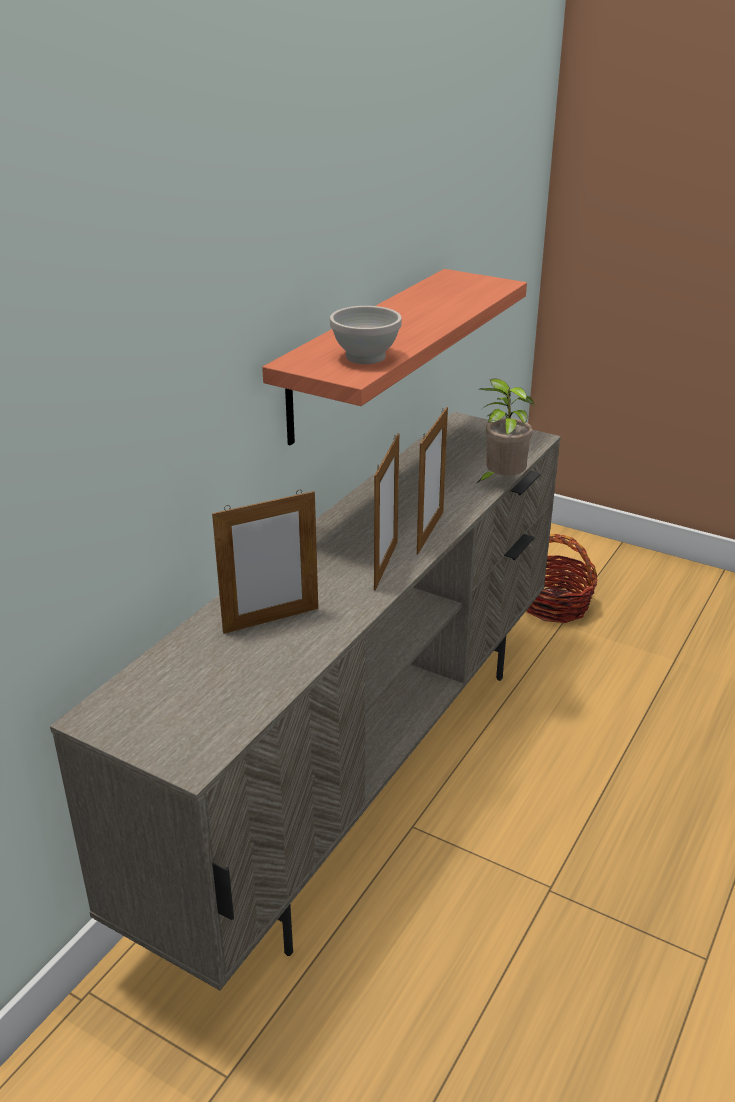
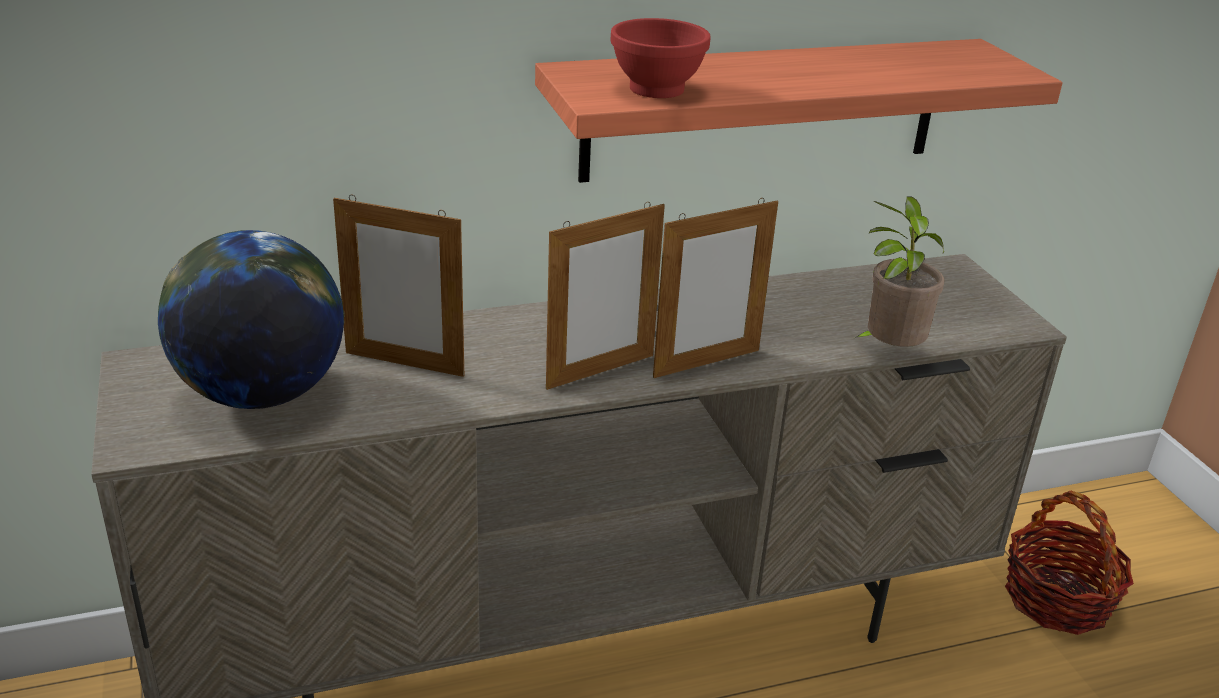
camera: 40 degrees right, 0 degrees up
white bowl [330,306,402,364] -> red bowl [611,18,711,98]
none -> globe [158,230,345,409]

